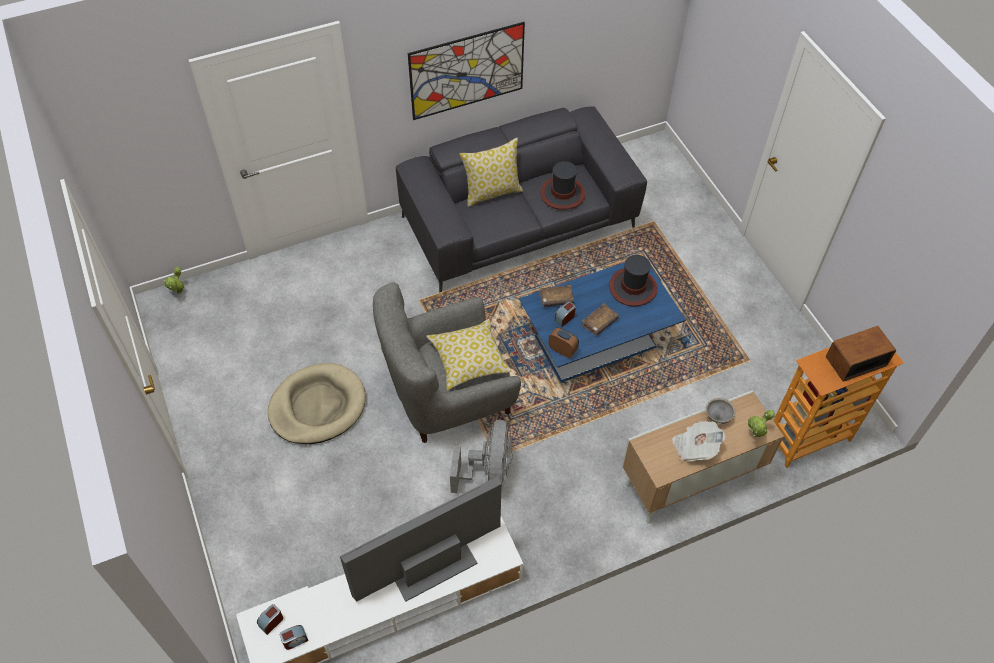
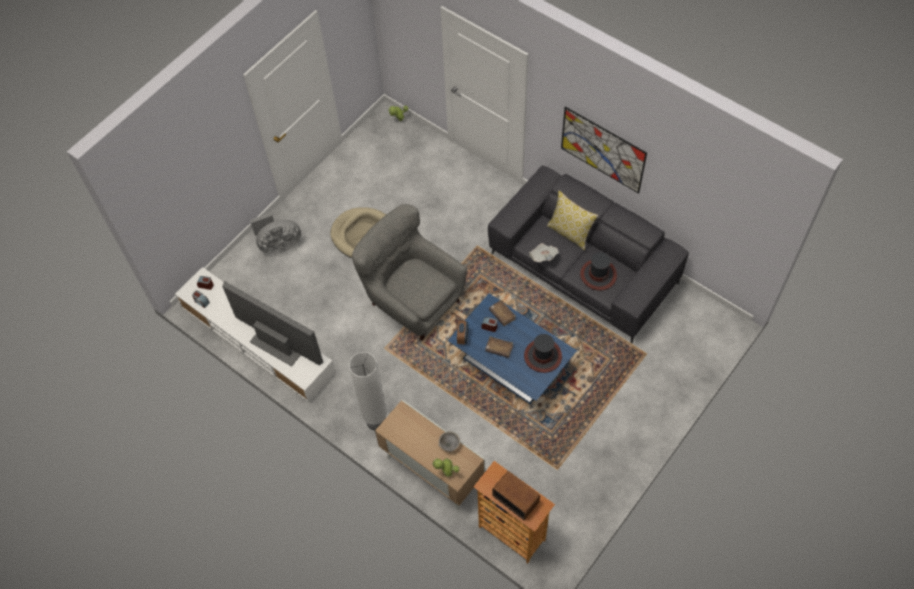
camera: 65 degrees right, 5 degrees up
pillow [426,319,511,390] -> none
grey fan [450,420,513,493] -> grey fan moved to [250,212,301,254]
newspaper [672,421,725,461] -> newspaper moved to [529,243,559,262]
none -> white floor lamp [349,352,387,430]

